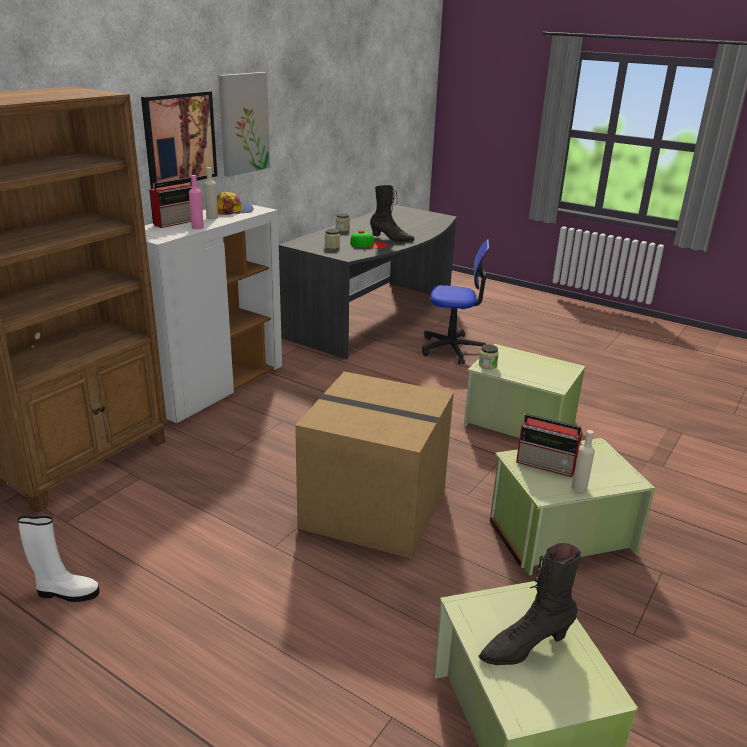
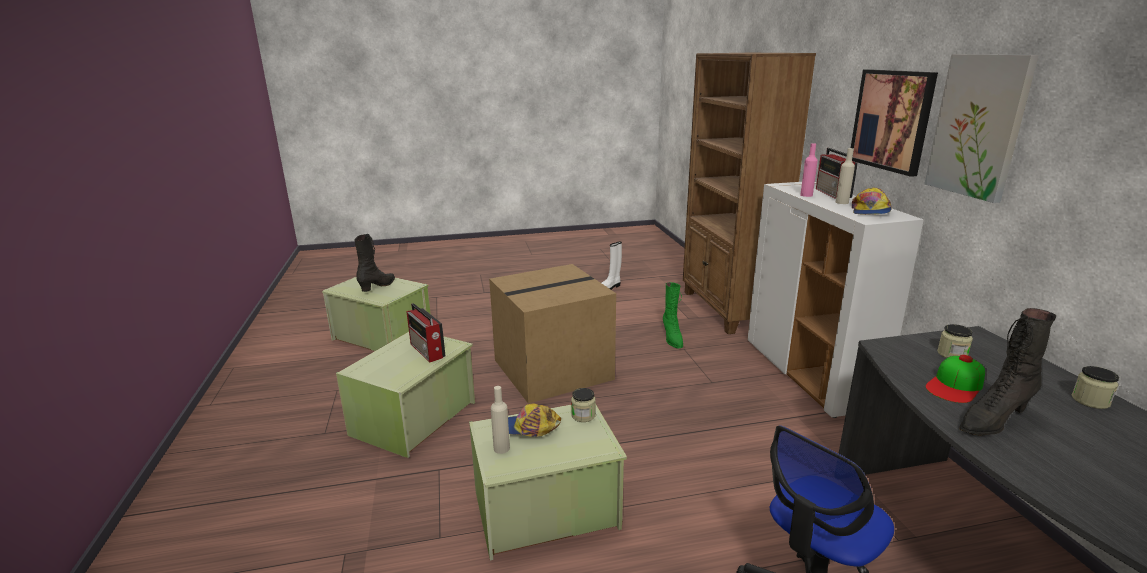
camera: 135 degrees right, 5 degrees down
radio [516,414,583,477] -> radio turned 105 degrees counterclockwise [407,303,445,362]
beige bottle [572,430,595,492] -> beige bottle moved to [491,386,510,454]
none -> cap [508,403,561,437]
none -> green boot [663,282,683,349]

